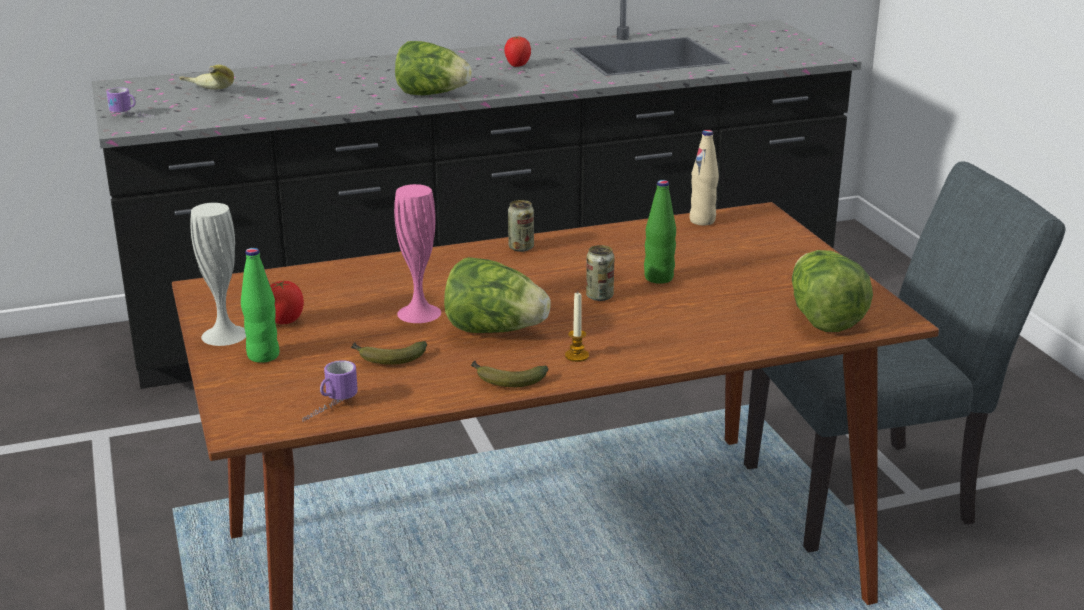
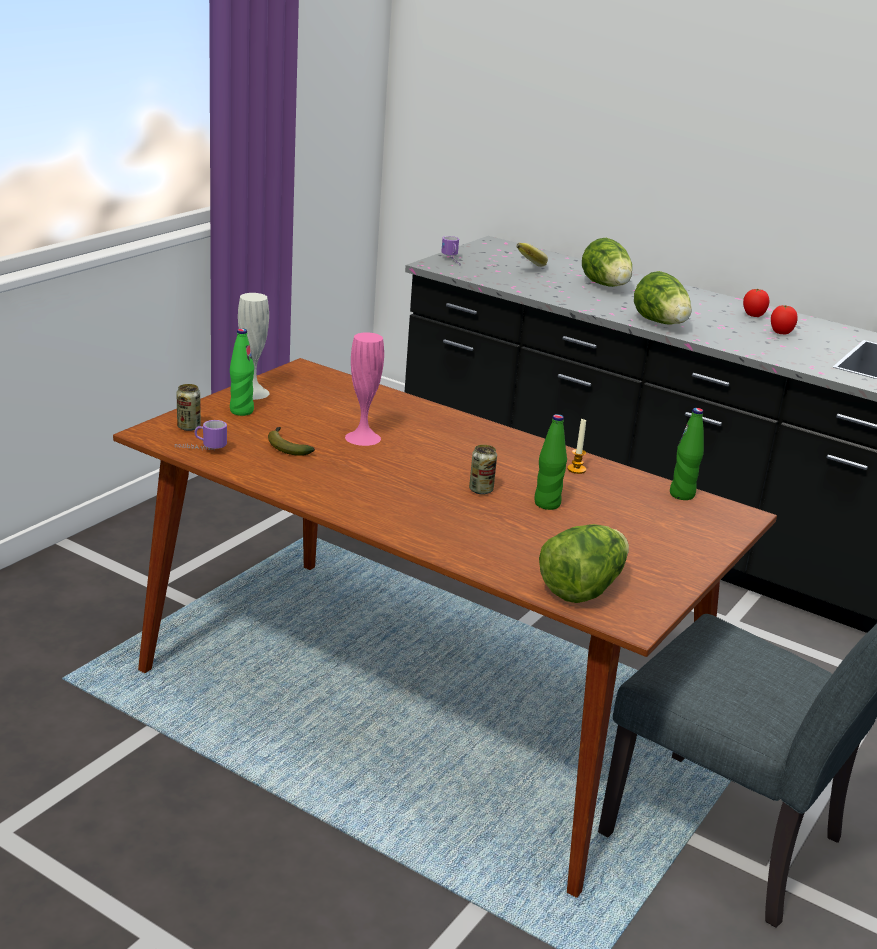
camera: 50 degrees right, 0 degrees up
tomato [270,280,304,324] -> tomato moved to [743,288,769,317]
lettuce [444,257,551,333] -> lettuce moved to [582,238,632,287]
banana [471,361,548,387] -> none
can [508,200,534,252] -> can moved to [177,384,201,431]
candle [565,293,589,362] -> candle moved to [567,419,586,474]
beige bottle [689,130,719,225] -> green bottle [670,408,704,500]

